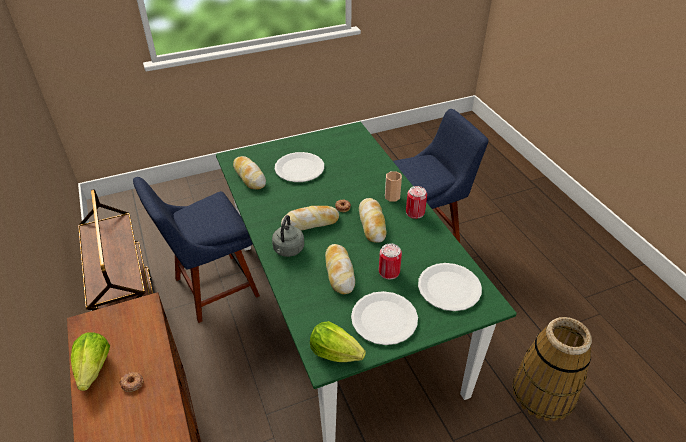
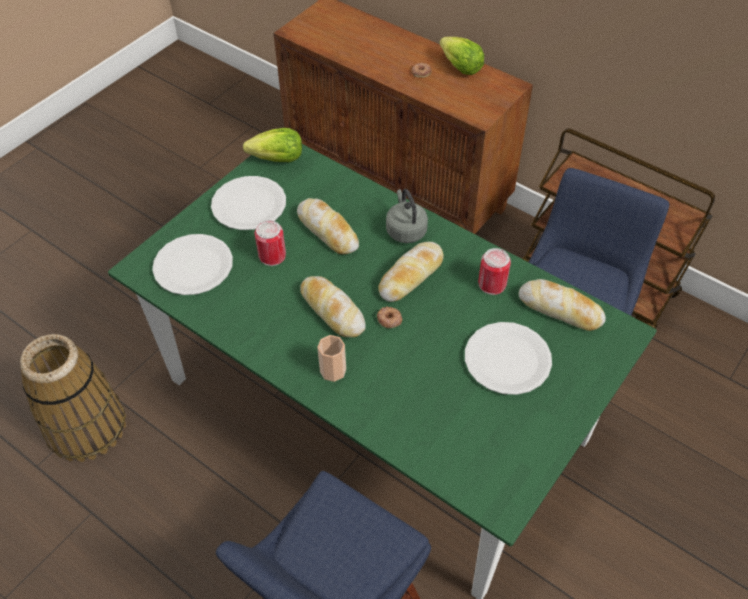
camera: 150 degrees right, 10 degrees up
can [406,186,427,219] -> can moved to [478,248,511,295]

